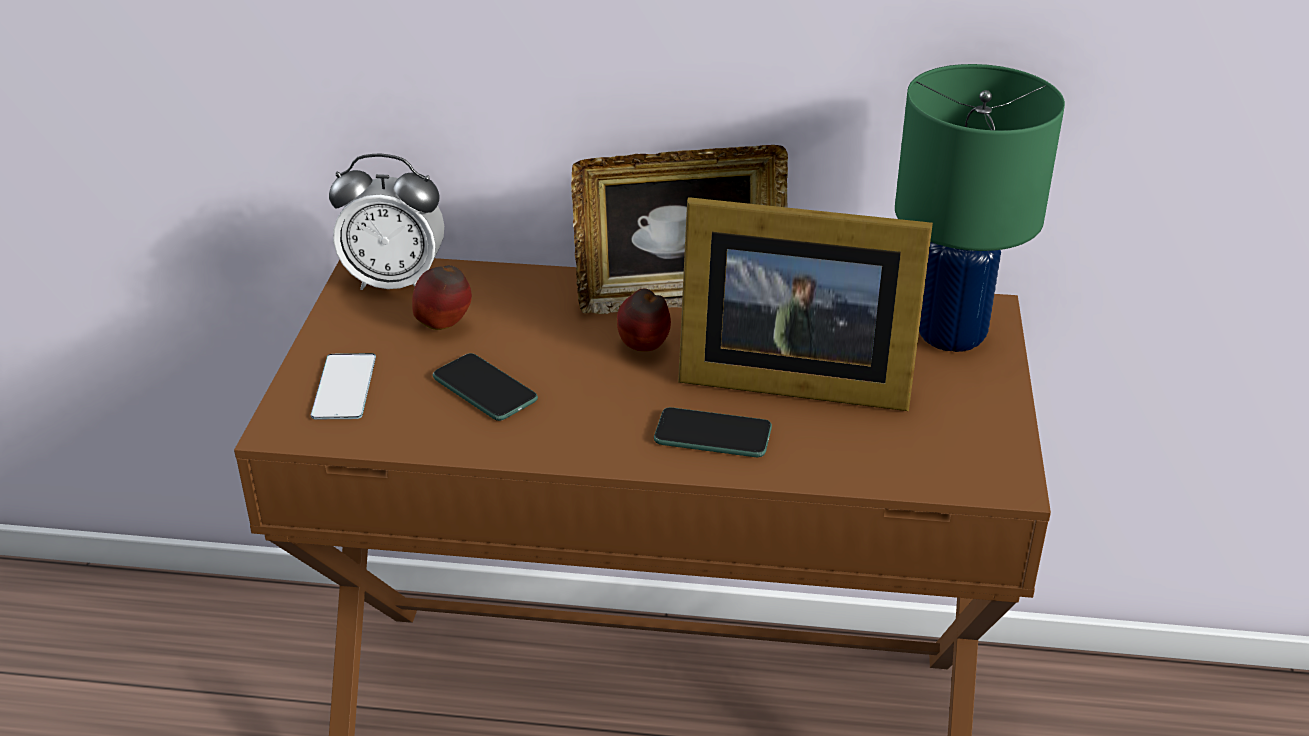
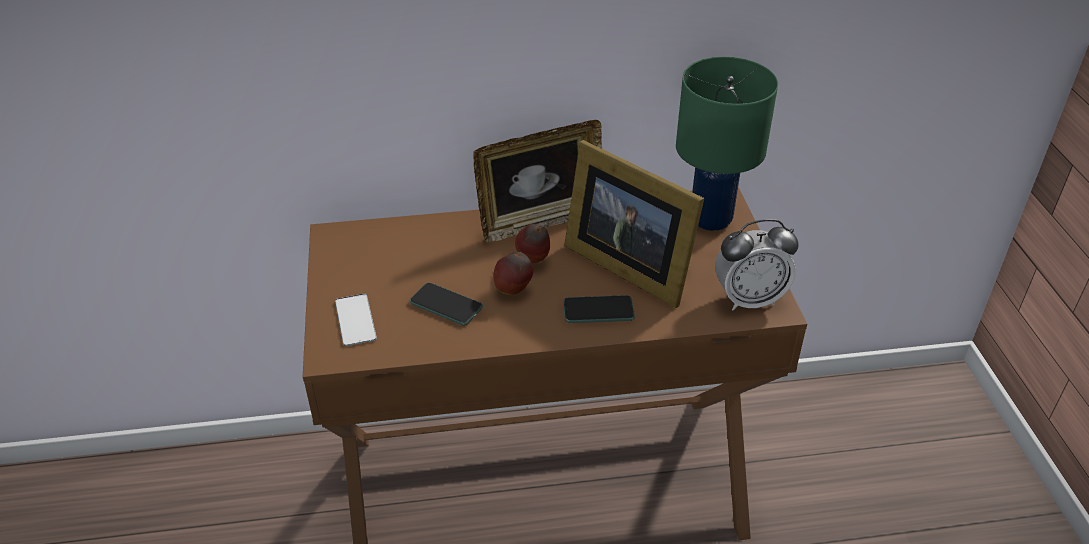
camera: 15 degrees left, 5 degrees up
alarm clock [329,153,444,290] -> alarm clock moved to [715,219,799,311]
apple [412,265,472,330] -> apple moved to [493,252,533,295]
picture frame [678,197,933,411] -> picture frame turned 45 degrees clockwise [564,140,704,308]

